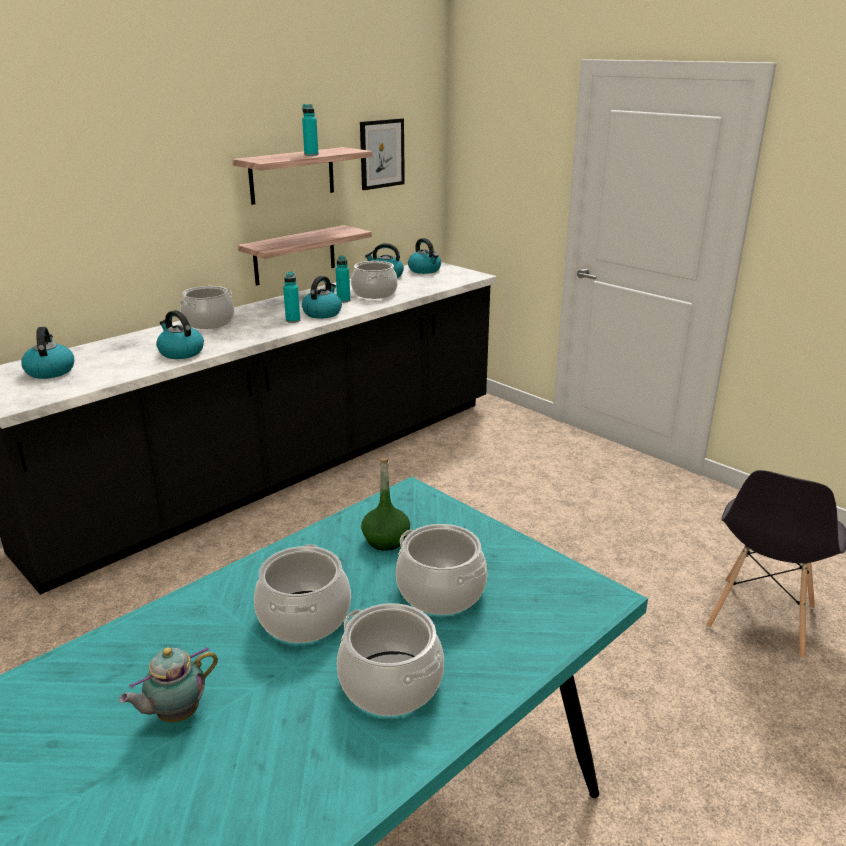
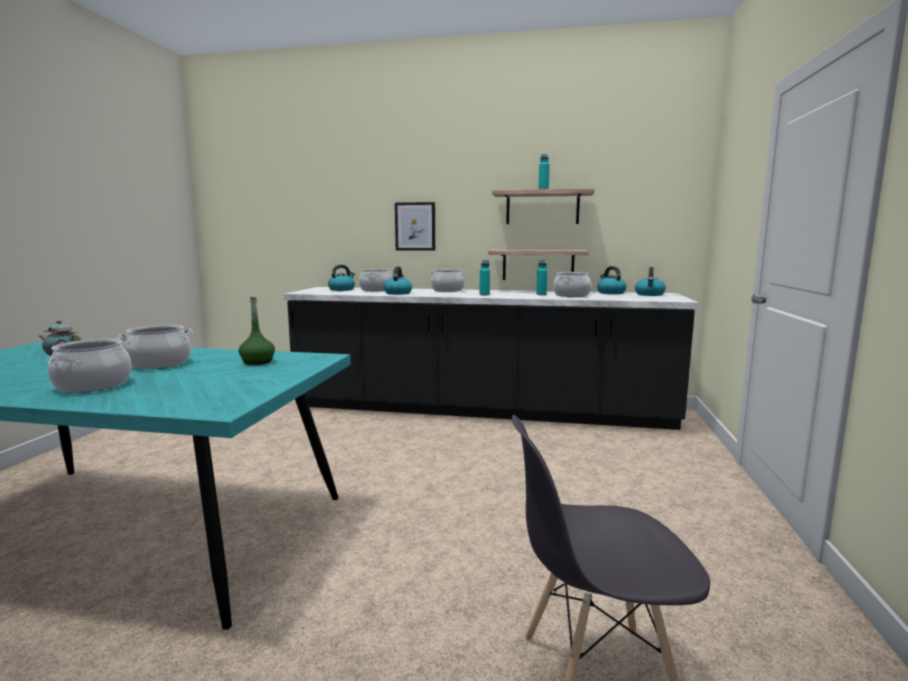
camera: 55 degrees right, 15 degrees down
kettle [302,276,342,319] -> none
picture [360,118,405,190] -> picture moved to [395,202,435,251]
cooking pot [396,524,487,615] -> cooking pot moved to [359,269,392,291]

